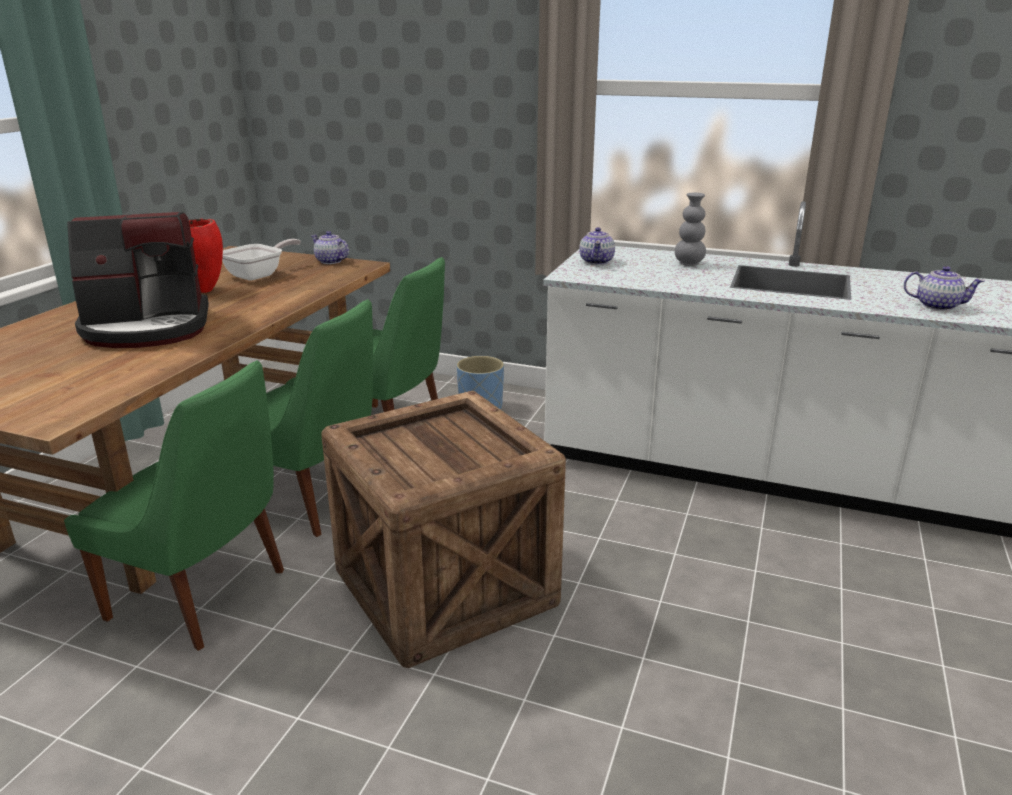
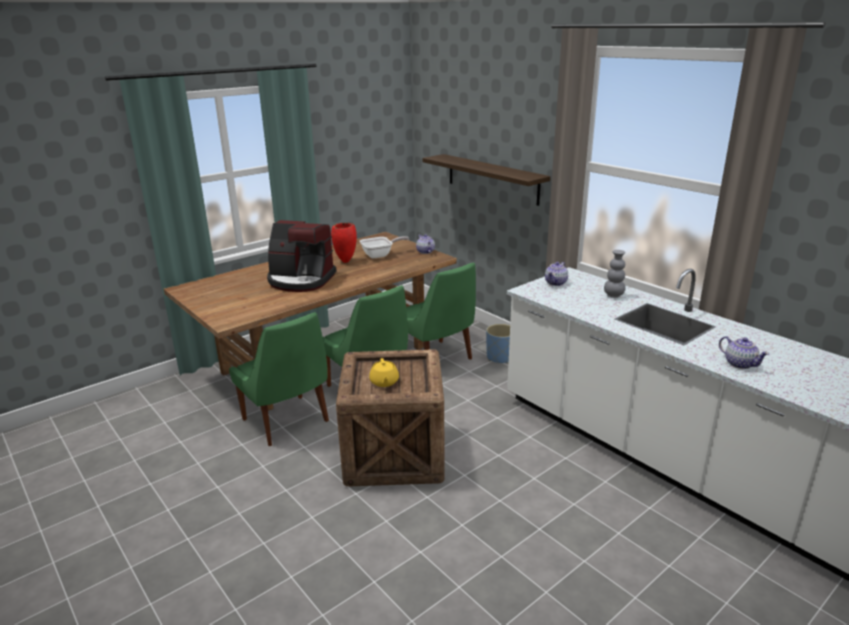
camera: 30 degrees right, 0 degrees up
none -> yellow teapot [369,358,399,387]
none -> shelf [423,154,550,206]

